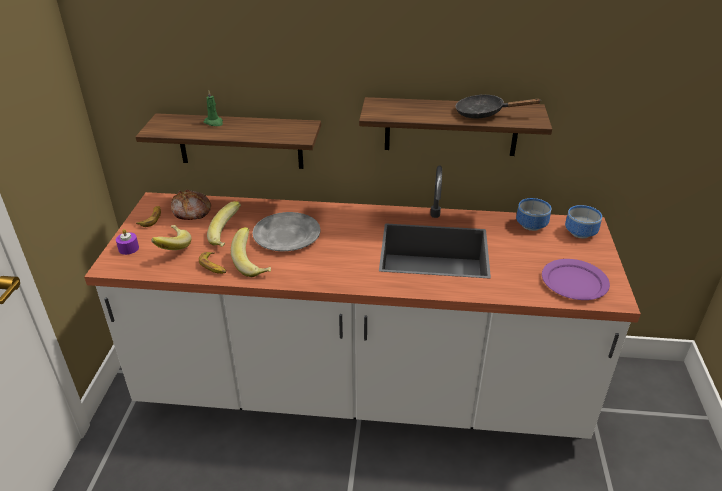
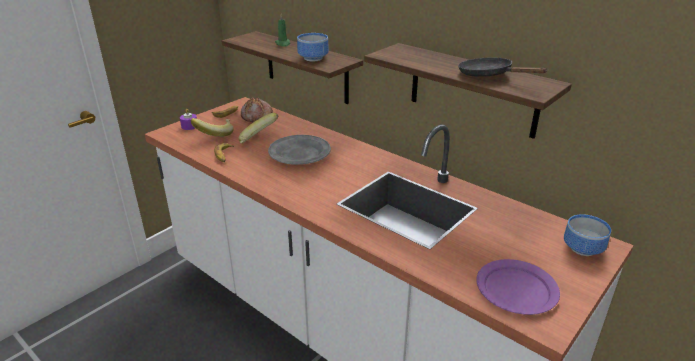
camera: 35 degrees right, 5 degrees down
banana [231,227,271,277] -> none
bowl [516,198,551,231] -> bowl moved to [297,33,329,62]

